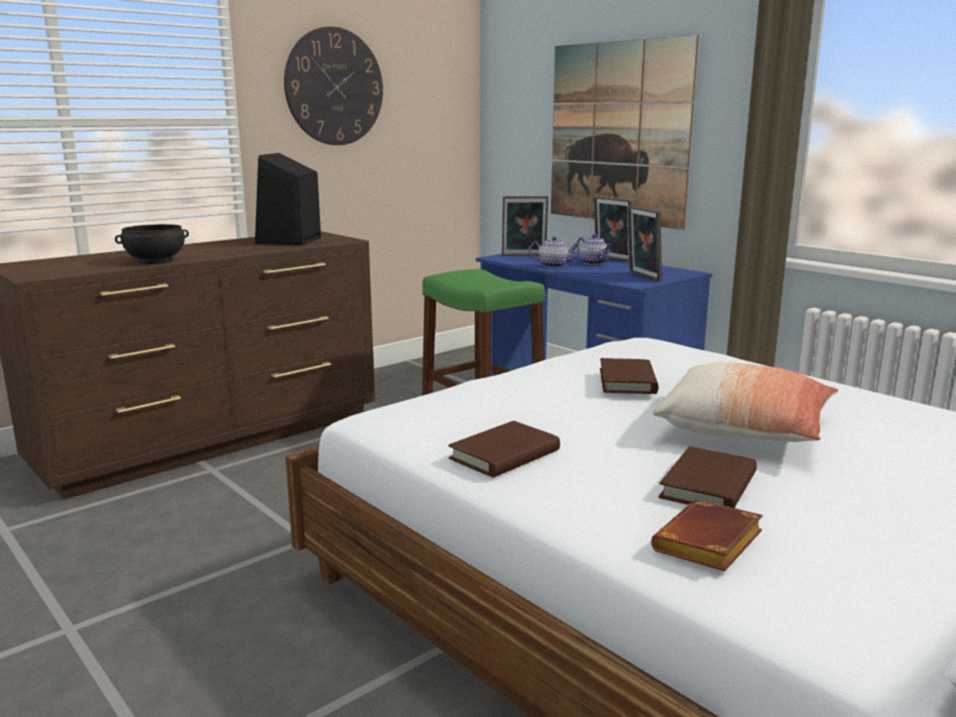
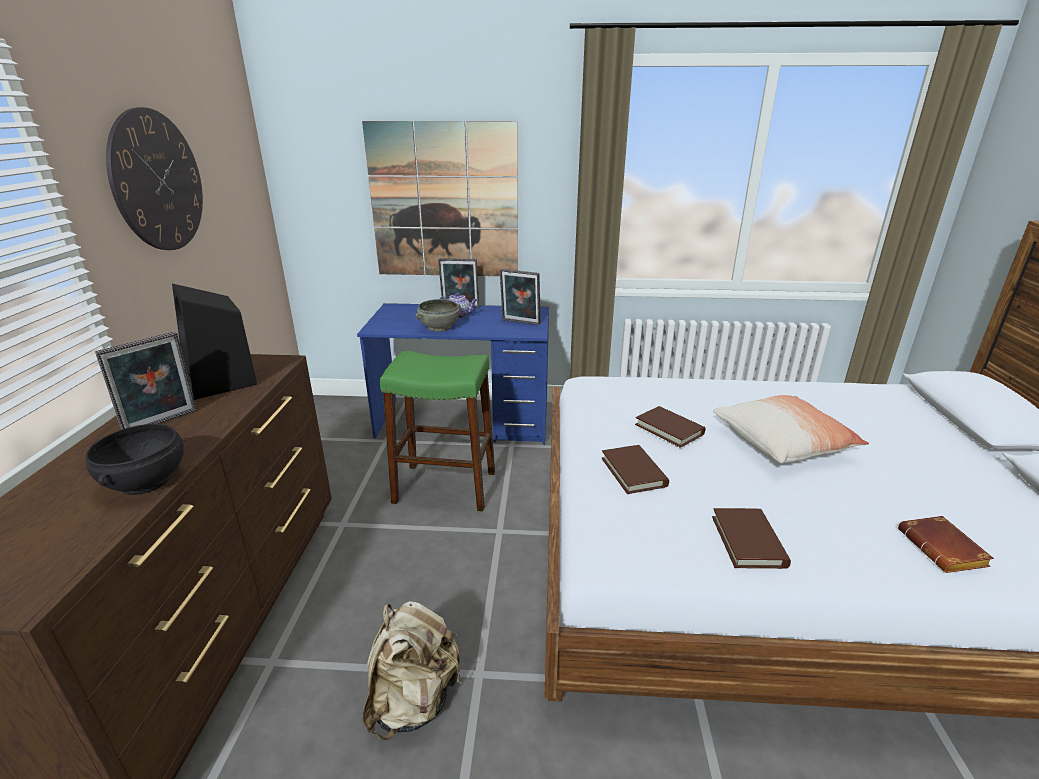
camera: 45 degrees left, 10 degrees up
picture frame [502,196,548,256] -> picture frame moved to [95,331,197,430]
teapot [529,236,579,268] -> grey bowl [415,299,461,332]
brown book [659,446,757,508] -> brown book moved to [602,445,669,494]
none -> beige backpack [363,601,462,740]

